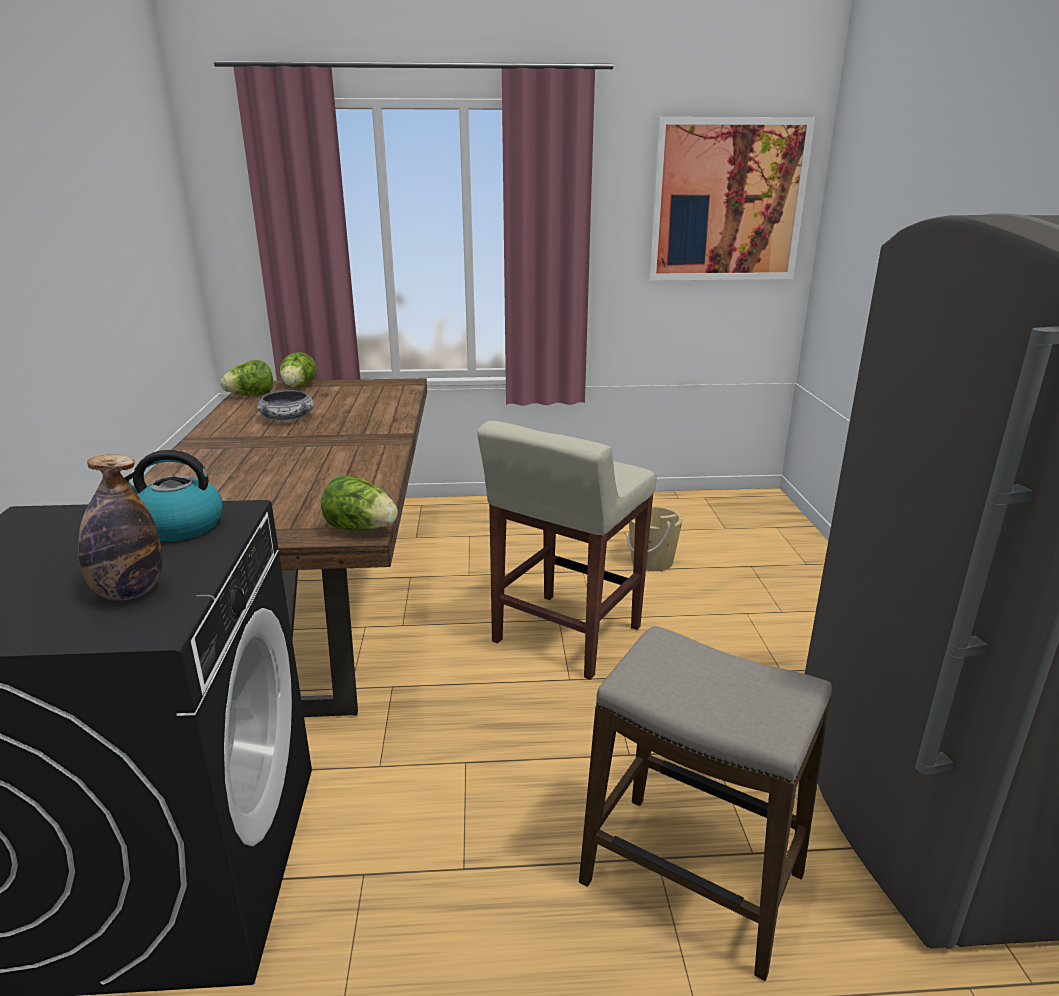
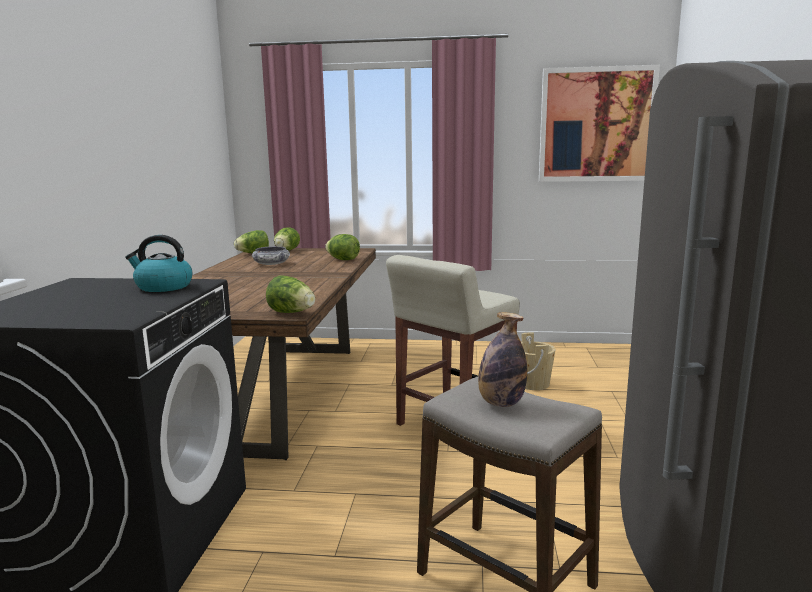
camera: 10 degrees right, 10 degrees down
bottle [78,454,162,600] -> bottle moved to [478,312,527,407]
none -> lettuce [325,234,360,260]

